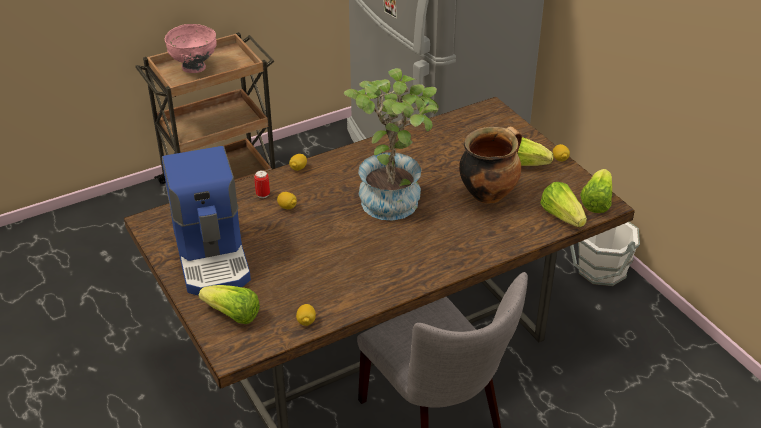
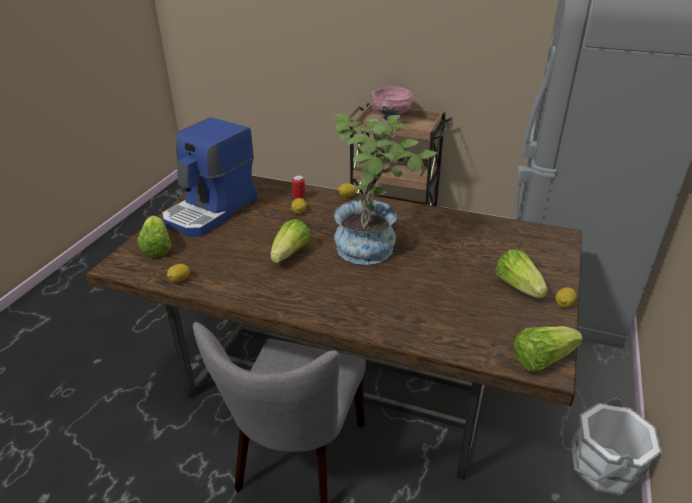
camera: 50 degrees right, 5 degrees down
cooking pot [459,126,522,204] -> none
lettuce [540,182,587,227] -> lettuce moved to [270,219,311,263]

